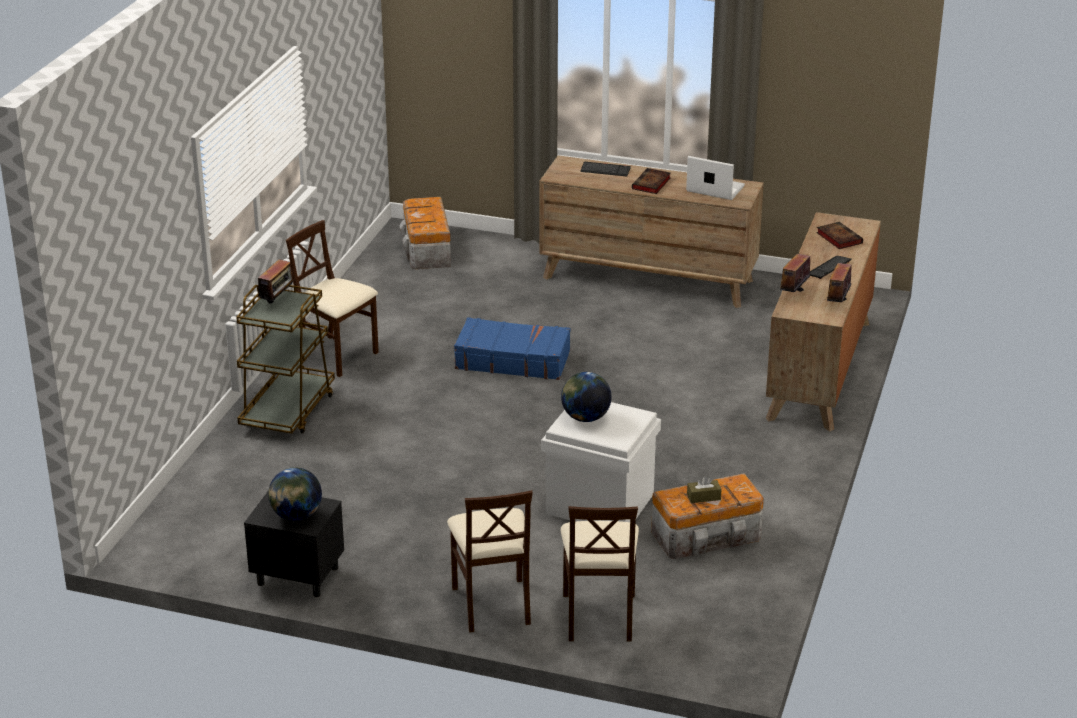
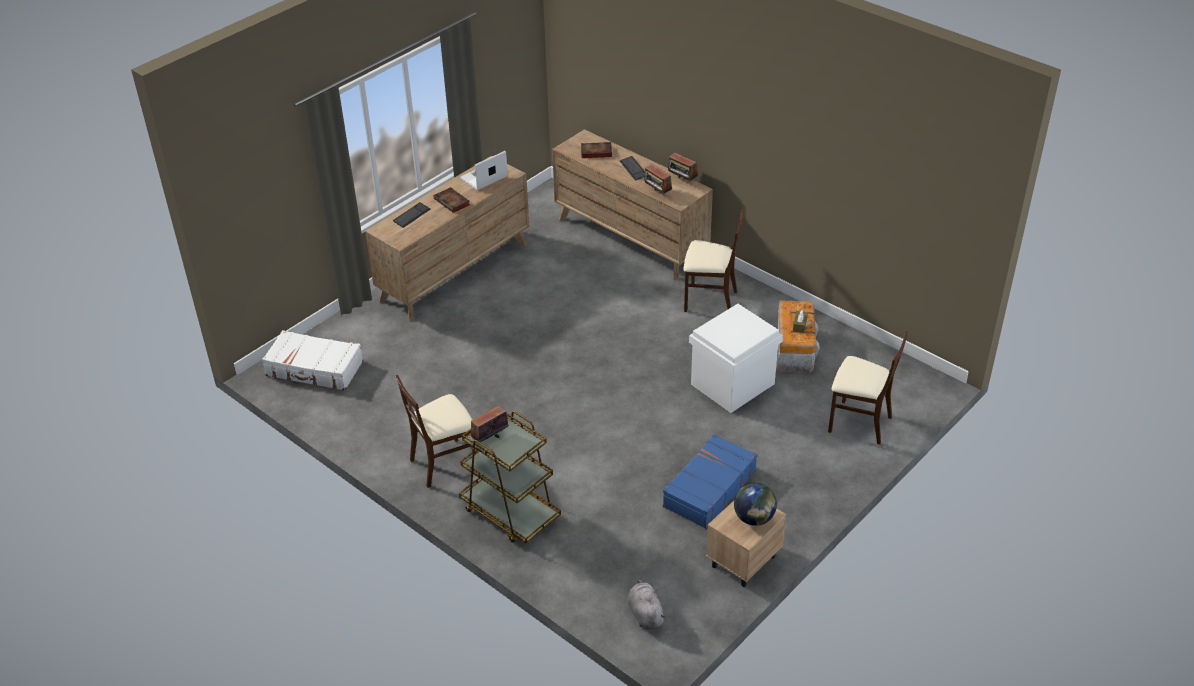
camera: 65 degrees left, 10 degrees up
black nightstand [244,490,344,597] -> beige nightstand [706,501,786,587]
radio [258,259,295,303] -> radio turned 90 degrees counterclockwise [471,402,508,442]
storage box [399,197,451,269] -> white suitcase [262,330,363,391]
beige chair [447,490,533,632] -> beige chair moved to [684,209,744,312]
blue suitcase [454,317,570,380] -> blue suitcase moved to [663,434,757,529]
globe [561,372,612,422] -> none
none -> grey plush toy [628,578,666,630]

